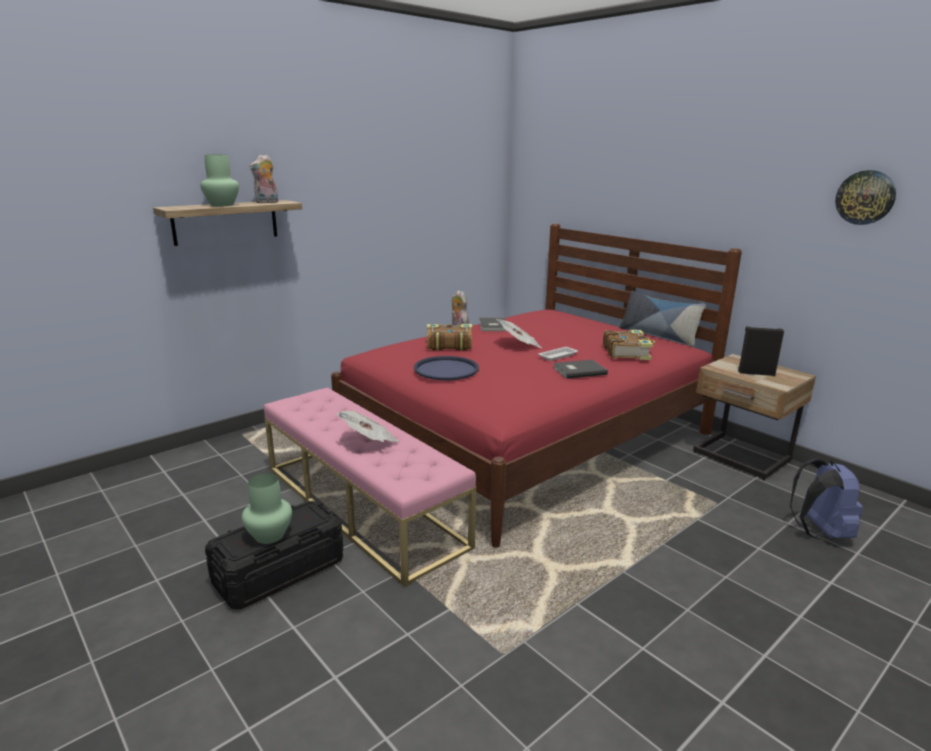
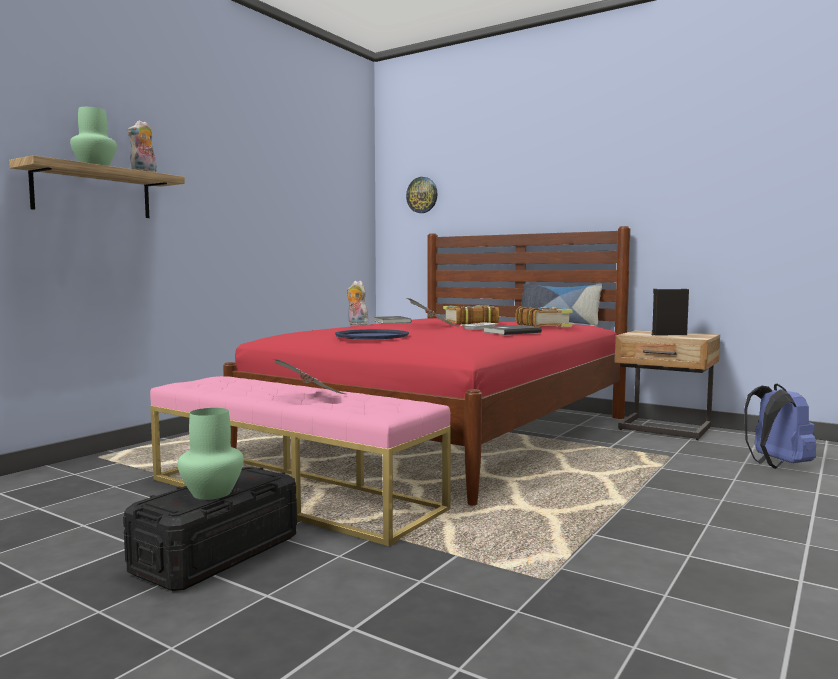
camera: 15 degrees left, 15 degrees down
book [427,324,472,351] -> book moved to [443,305,499,325]
wall clock [835,170,896,225] -> wall clock moved to [406,177,437,213]

